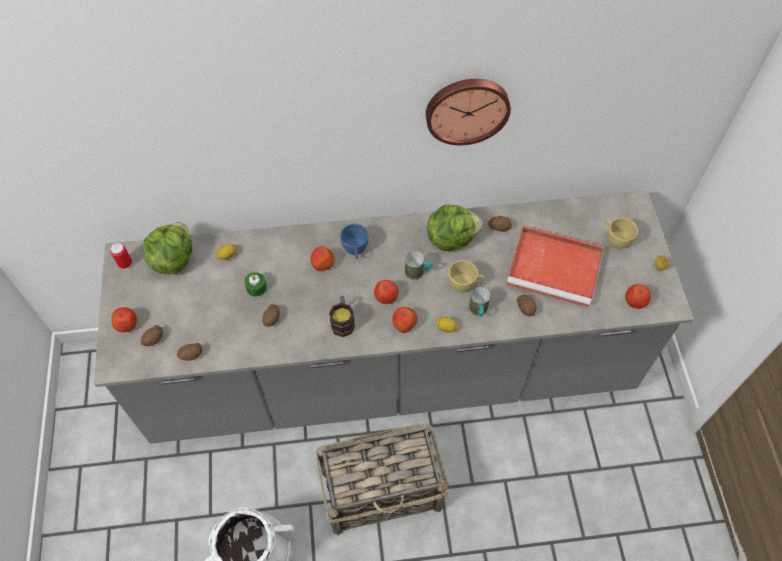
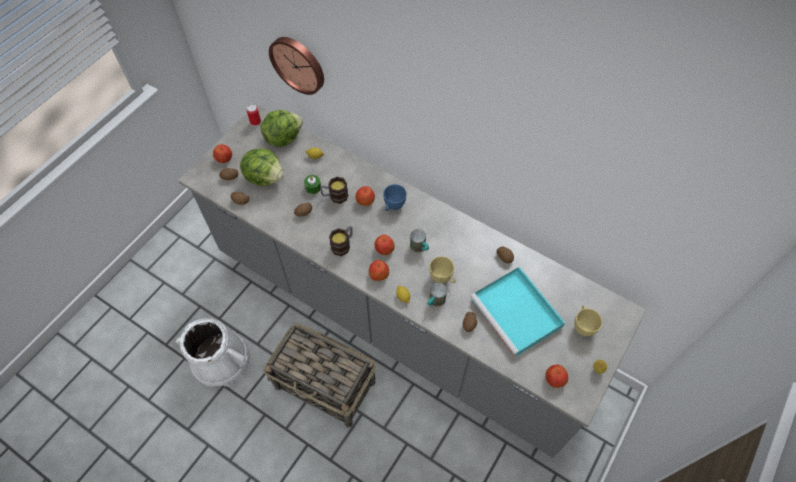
camera: 40 degrees right, 0 degrees up
wall clock [426,79,511,145] -> wall clock moved to [269,37,324,95]
lettuce [427,205,483,251] -> lettuce moved to [240,149,284,186]
red tray [506,225,604,308] -> turquoise tray [470,267,565,357]
none -> mug [320,177,348,204]

